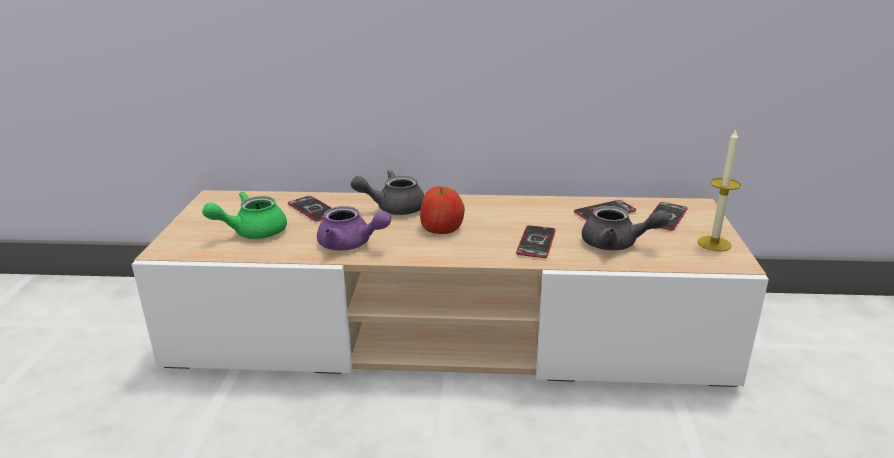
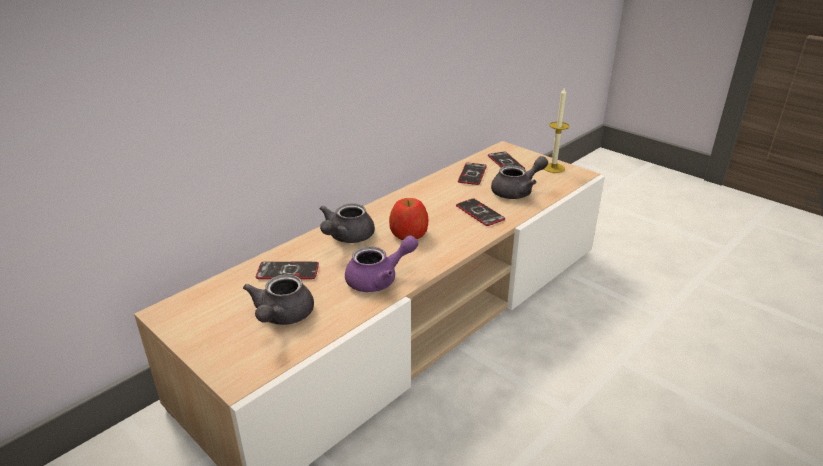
camera: 50 degrees left, 5 degrees up
green teapot [202,192,287,239] -> grey teapot [243,274,314,325]

